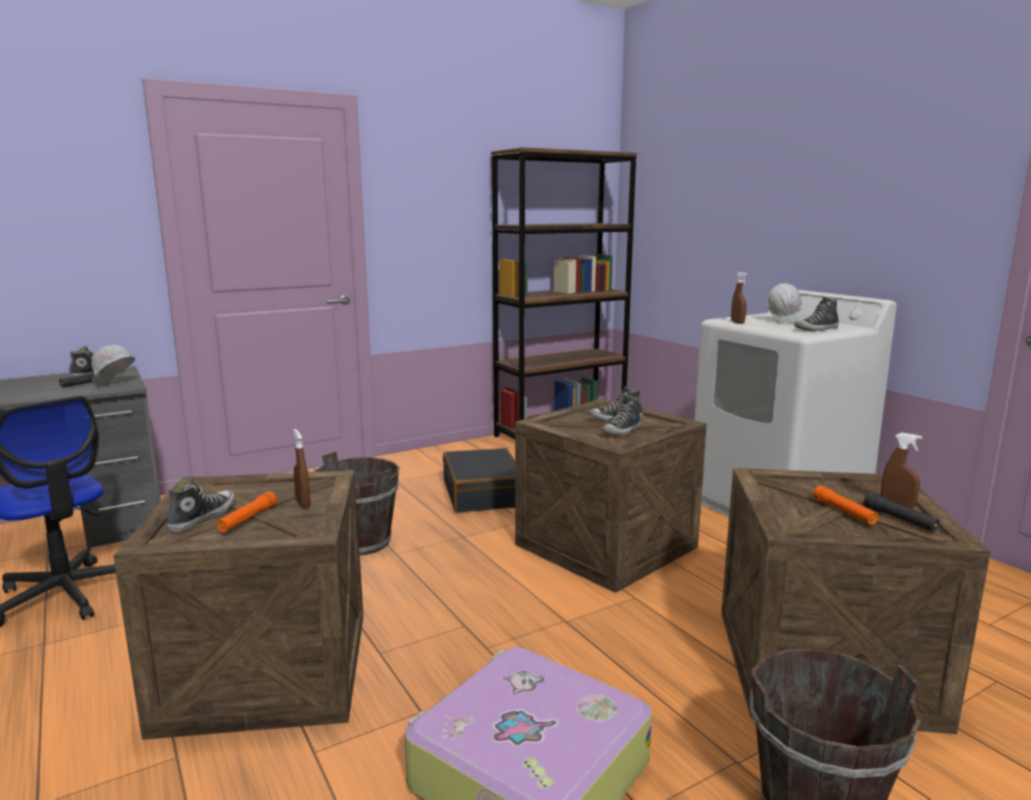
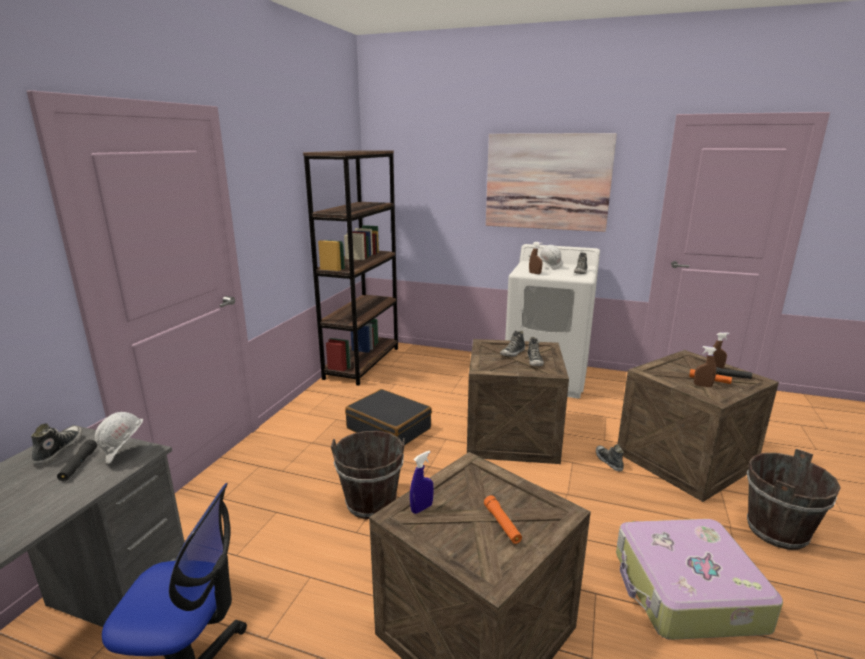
camera: 40 degrees left, 5 degrees up
shoe [167,477,235,532] -> shoe moved to [596,444,624,471]
brown spray bottle [293,429,311,508] -> brown spray bottle moved to [694,346,717,387]
none -> blue spray bottle [410,451,434,514]
none -> picture [486,133,617,232]

